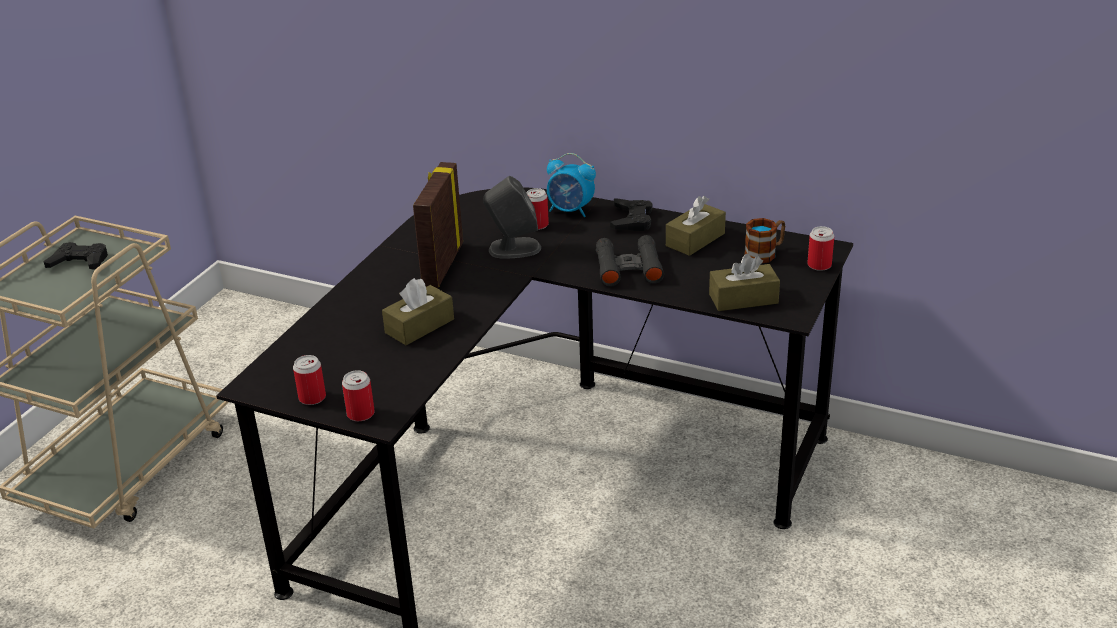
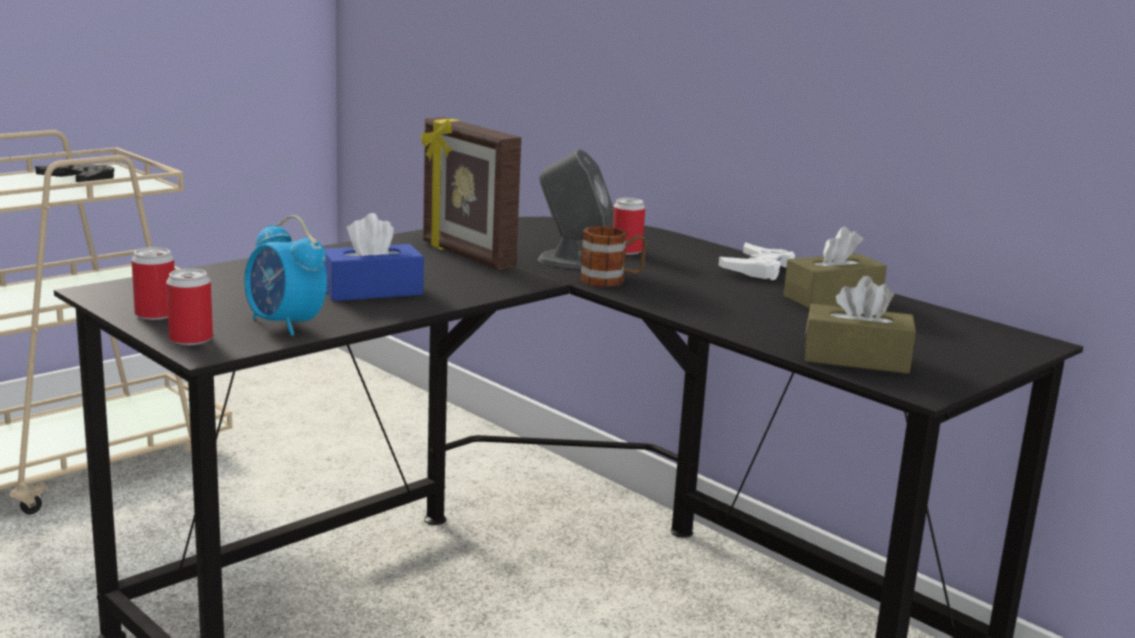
camera: 20 degrees right, 15 degrees down
brown tissue box [382,278,454,345] -> blue tissue box [324,213,424,301]
picture frame [413,162,463,288] -> picture frame turned 75 degrees counterclockwise [421,117,521,270]
alarm clock [547,153,596,217] -> alarm clock moved to [244,215,327,336]
black binoculars [596,235,664,287] -> none
black game controller [610,198,653,231] -> white game controller [719,242,795,280]
mug [744,218,785,263] -> mug moved to [580,226,647,287]
can [807,226,834,271] -> none

